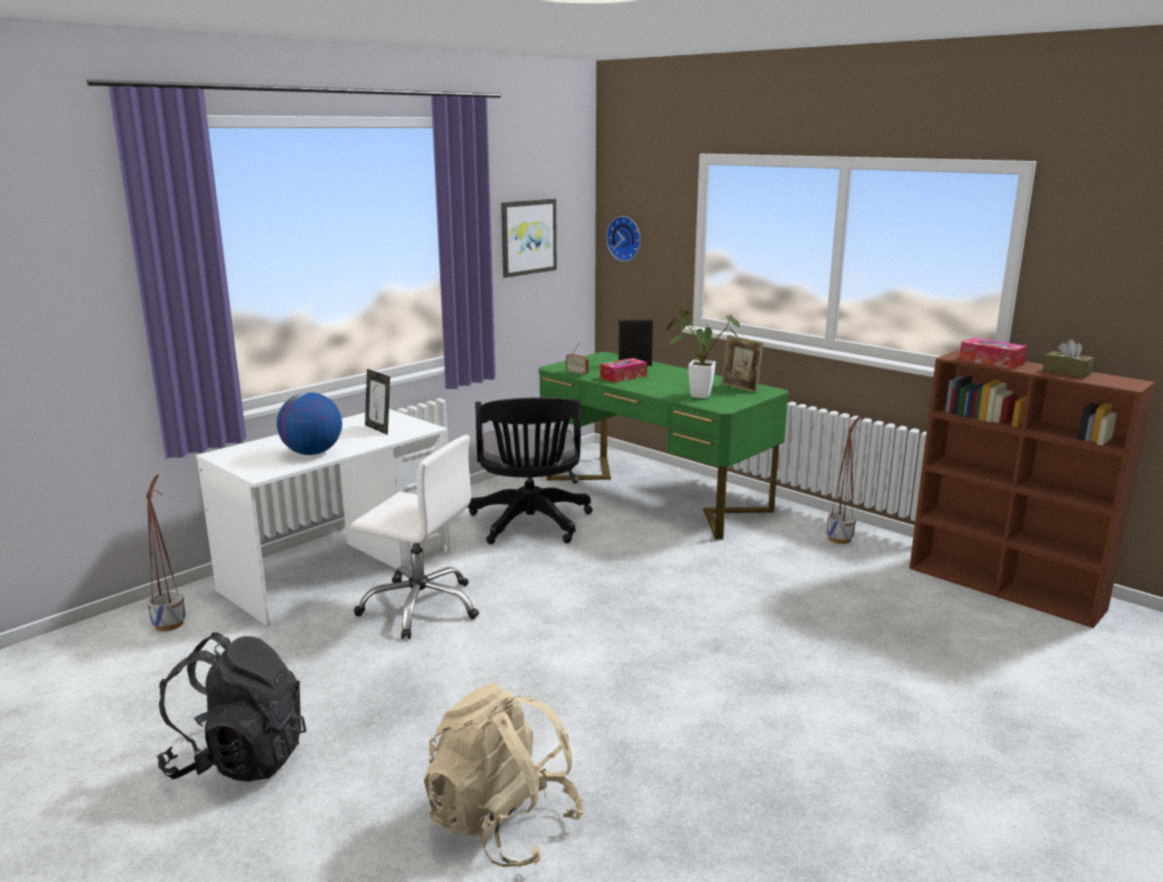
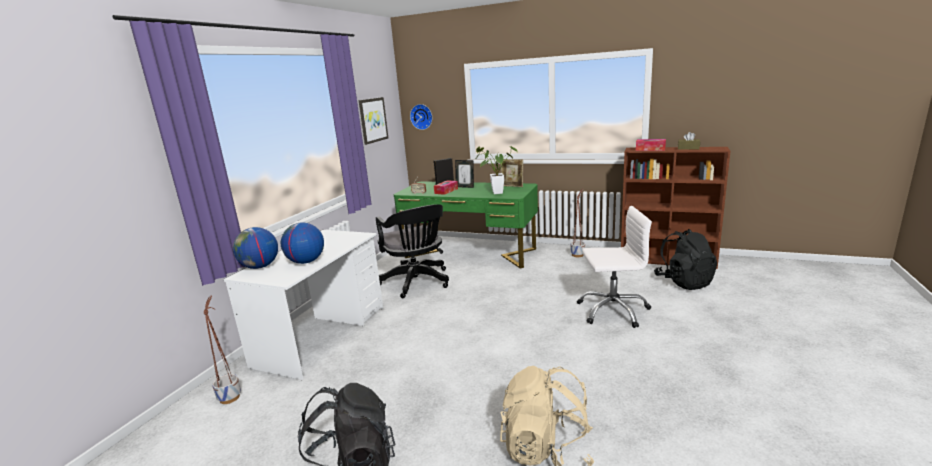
camera: 20 degrees left, 0 degrees up
white office chair [351,435,479,639] -> white office chair moved to [577,206,652,328]
picture frame [365,369,390,435] -> picture frame moved to [455,160,474,188]
none -> globe [233,227,278,269]
none -> black backpack [654,229,717,290]

